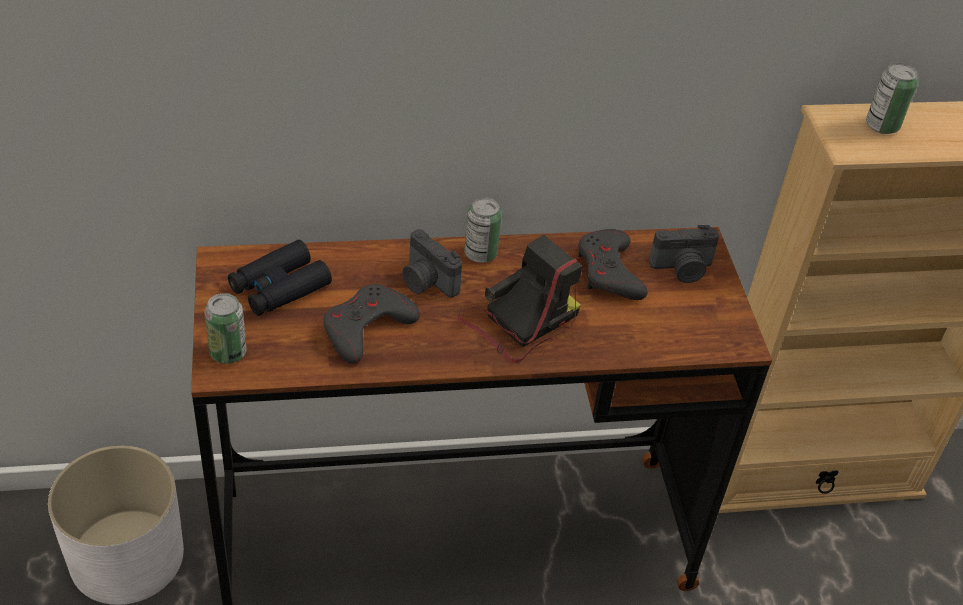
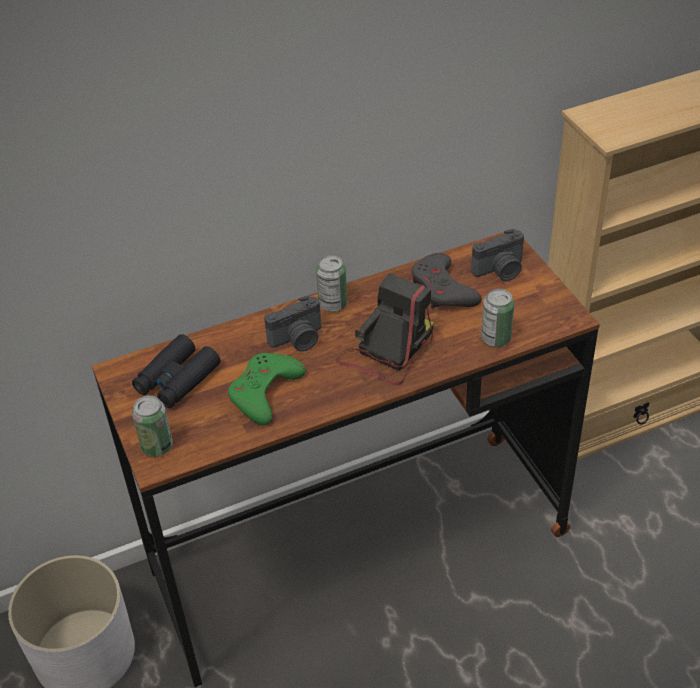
camera: 10 degrees left, 0 degrees up
grey game controller [323,284,420,364] -> green game controller [228,353,306,425]
camera [402,229,462,298] -> camera turned 60 degrees counterclockwise [264,295,321,352]
can [866,63,918,134] -> can moved to [481,289,514,347]

